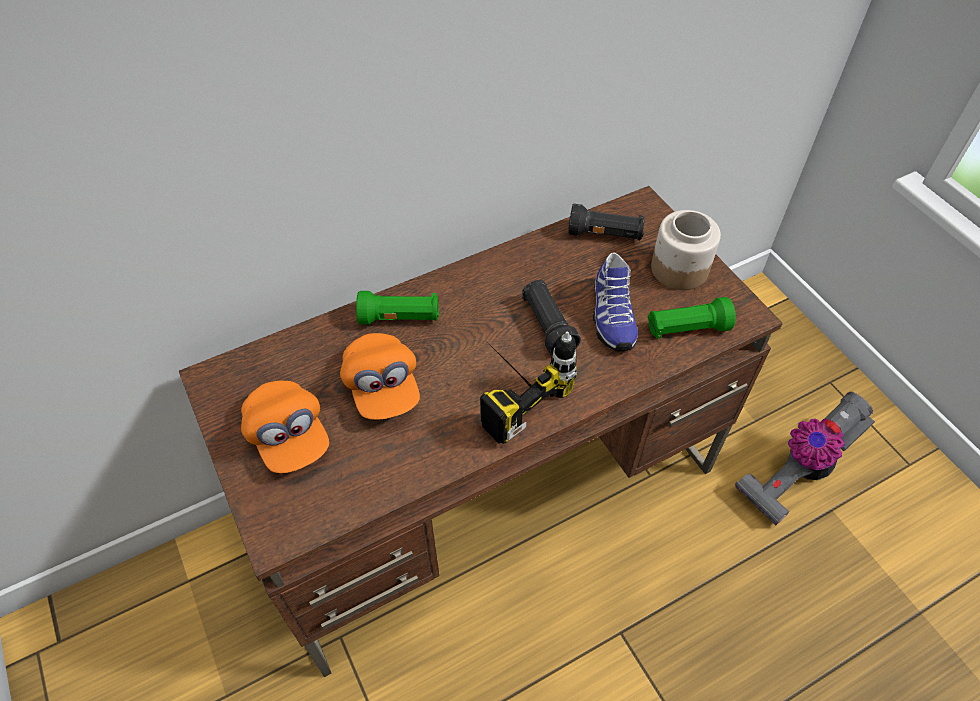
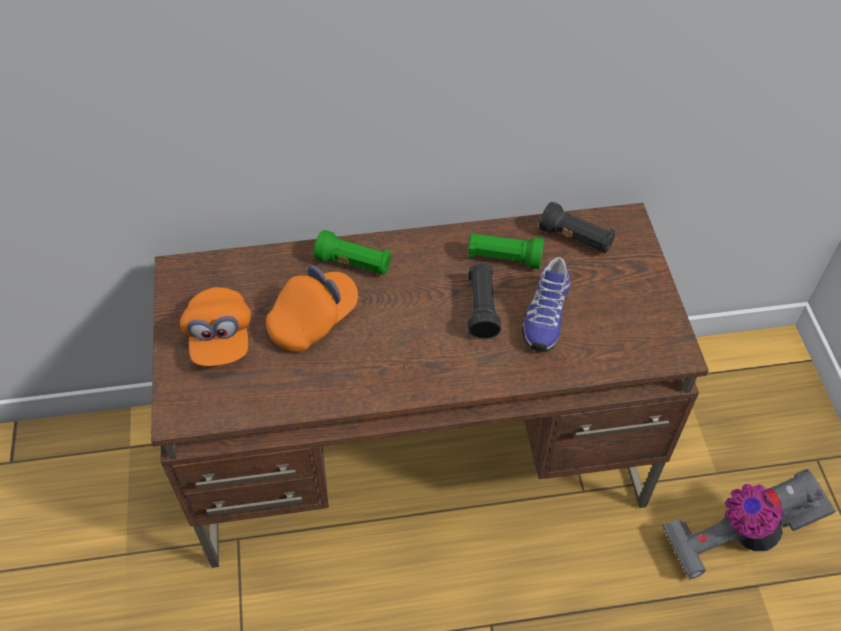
camera: 20 degrees right, 0 degrees up
orange cap [340,333,420,420] -> orange cap turned 135 degrees counterclockwise [266,265,358,352]
power drill [480,331,577,444] -> none
green flashlight [648,297,736,339] -> green flashlight moved to [468,233,544,269]
jar [651,210,721,290] -> none

